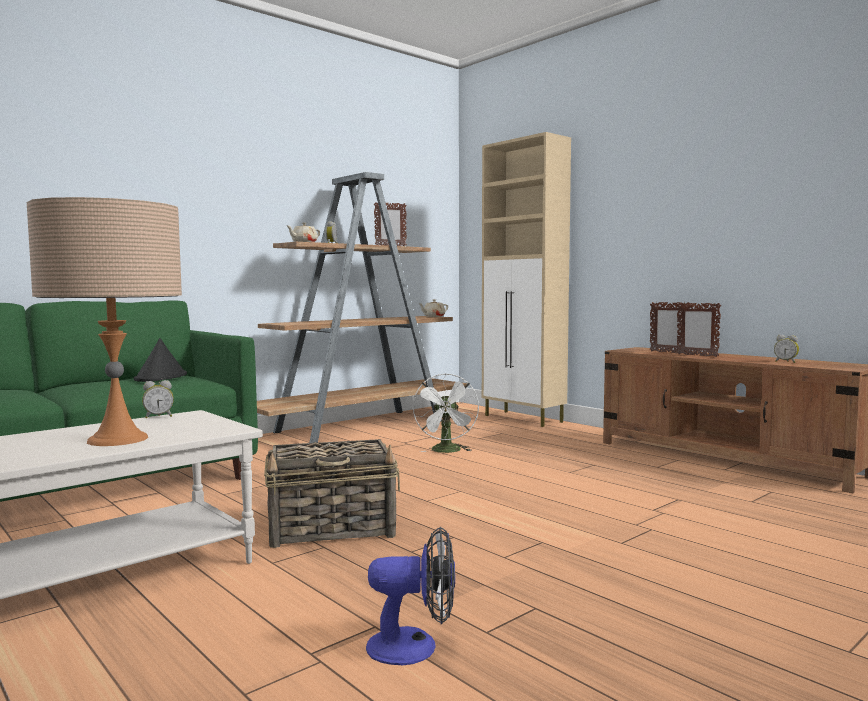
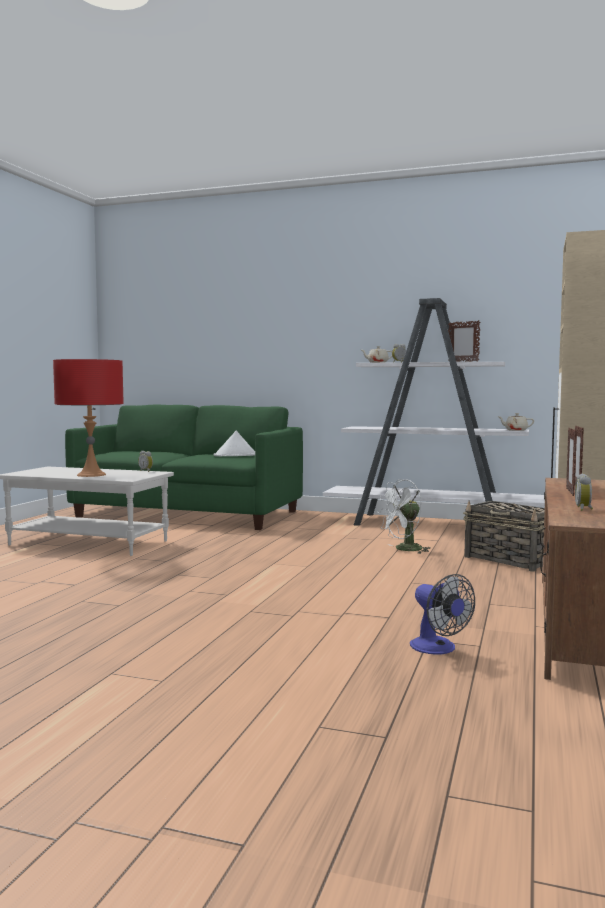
camera: 60 degrees right, 0 degrees up
beige table lamp [27,197,182,446] -> red table lamp [53,359,124,477]
black hat [134,338,187,382] -> white hat [214,430,255,456]
brown bookcase [257,172,468,443] -> white bookcase [323,298,545,526]
basket [264,439,400,548] -> basket moved to [463,500,545,572]
fan [366,526,455,665] -> fan moved to [410,574,475,655]

